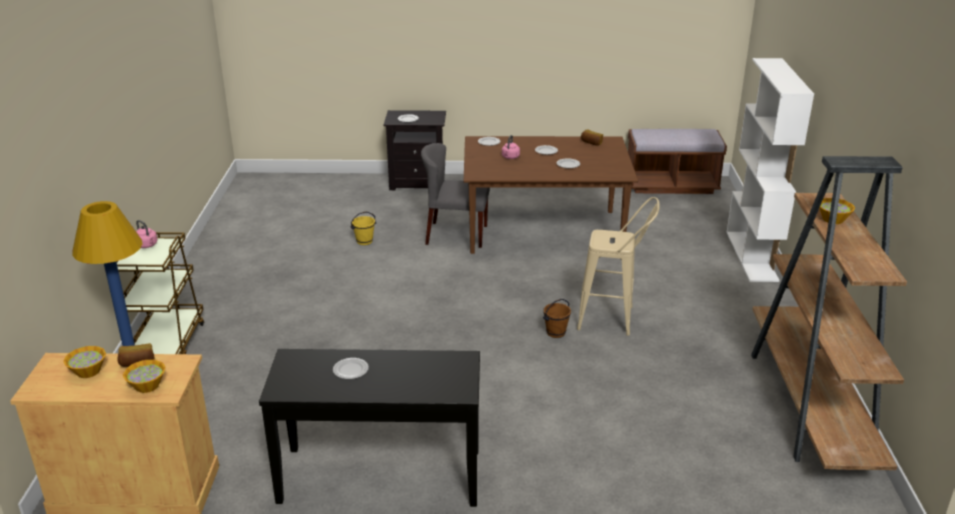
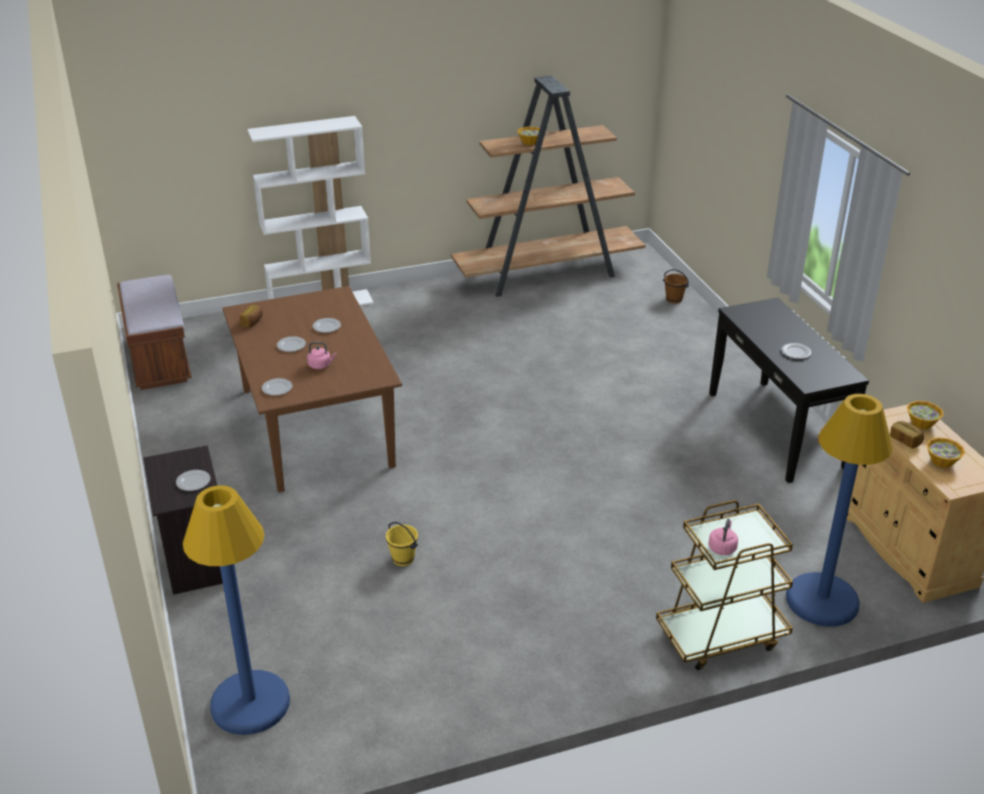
camera: 110 degrees left, 5 degrees up
grey chair [421,143,490,248] -> none
brown bucket [543,299,571,338] -> brown bucket moved to [663,269,689,304]
beige stool [577,197,660,336] -> none
none -> blue floor lamp [183,486,290,735]

